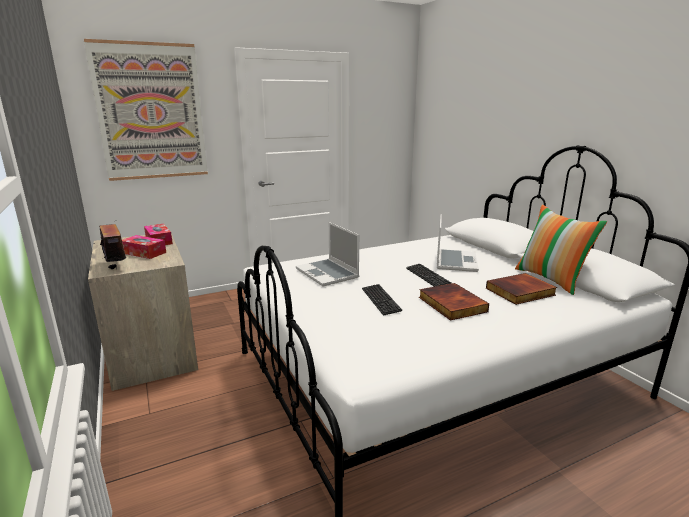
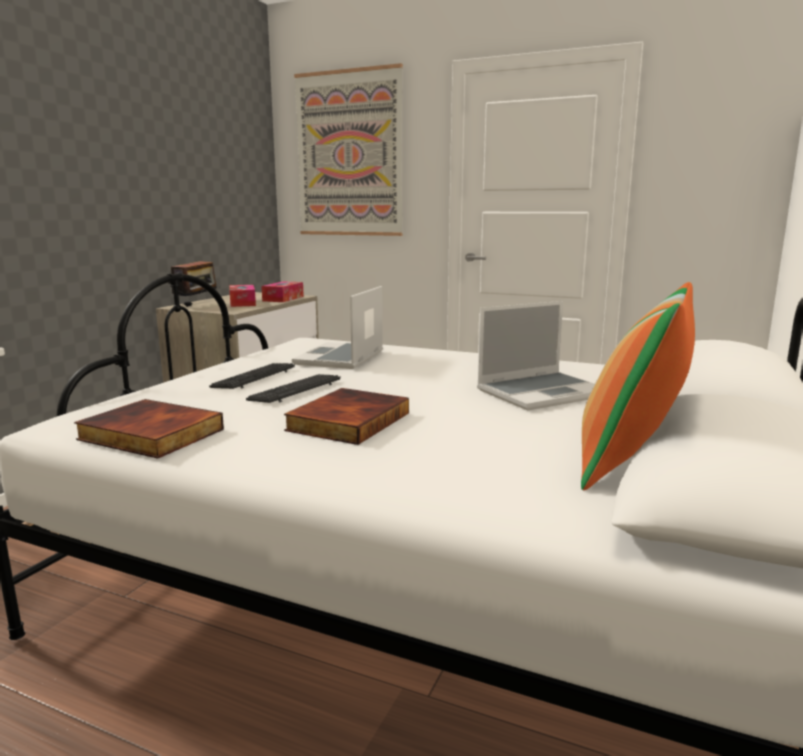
camera: 50 degrees right, 5 degrees down
keyboard [406,264,451,287] -> keyboard moved to [209,363,295,389]
book [486,273,557,305] -> book moved to [74,399,224,459]

